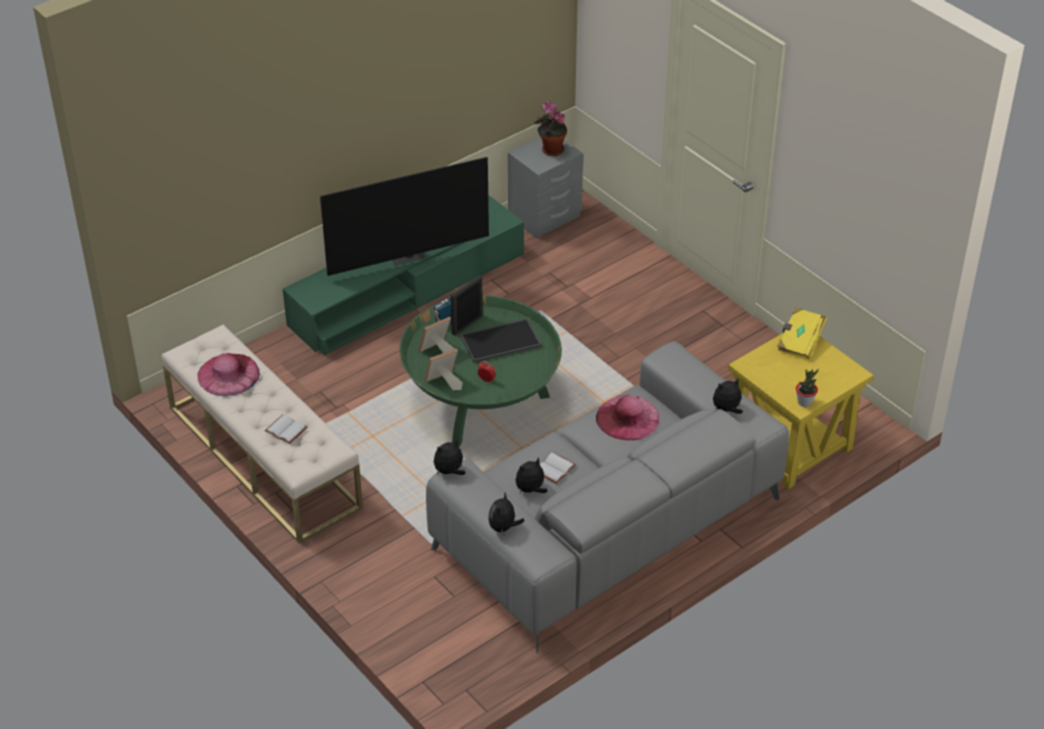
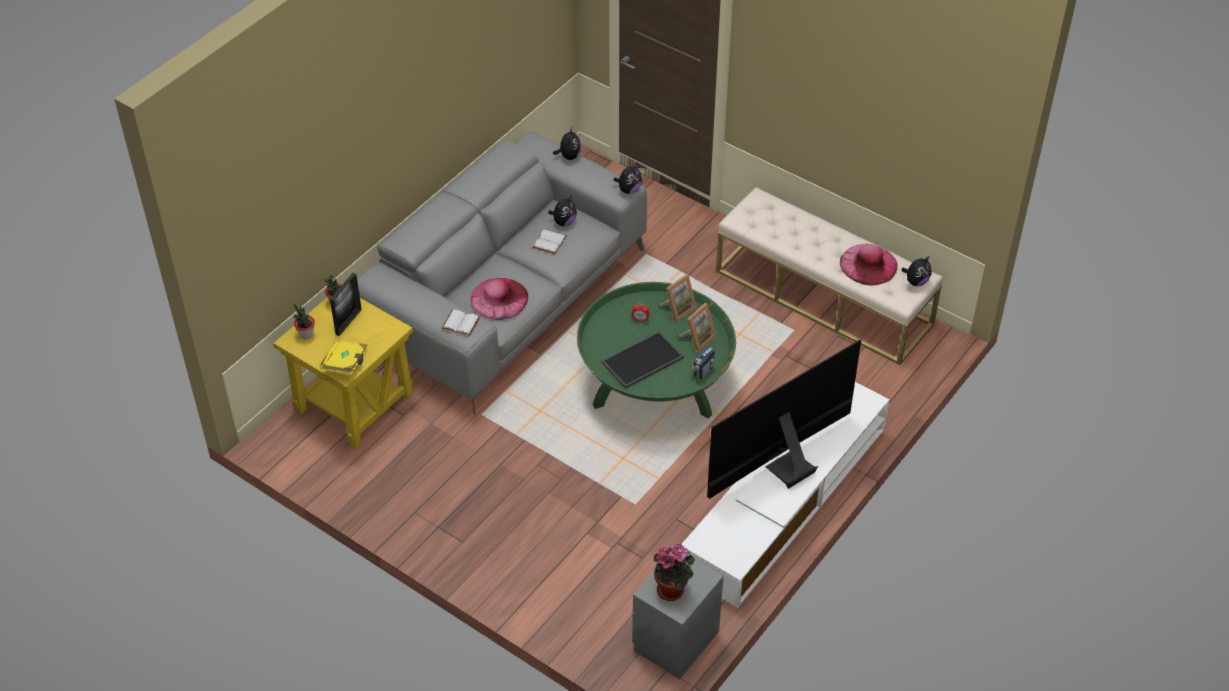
camera: 165 degrees right, 5 degrees up
white book [265,415,308,444] -> white book moved to [442,310,480,336]
green tv stand [283,195,524,355] -> white tv stand [682,382,890,608]
picture frame [451,276,483,336] -> picture frame moved to [330,273,362,336]
plush toy [713,379,743,414] -> plush toy moved to [901,255,931,286]
none -> potted plant [294,304,315,339]

